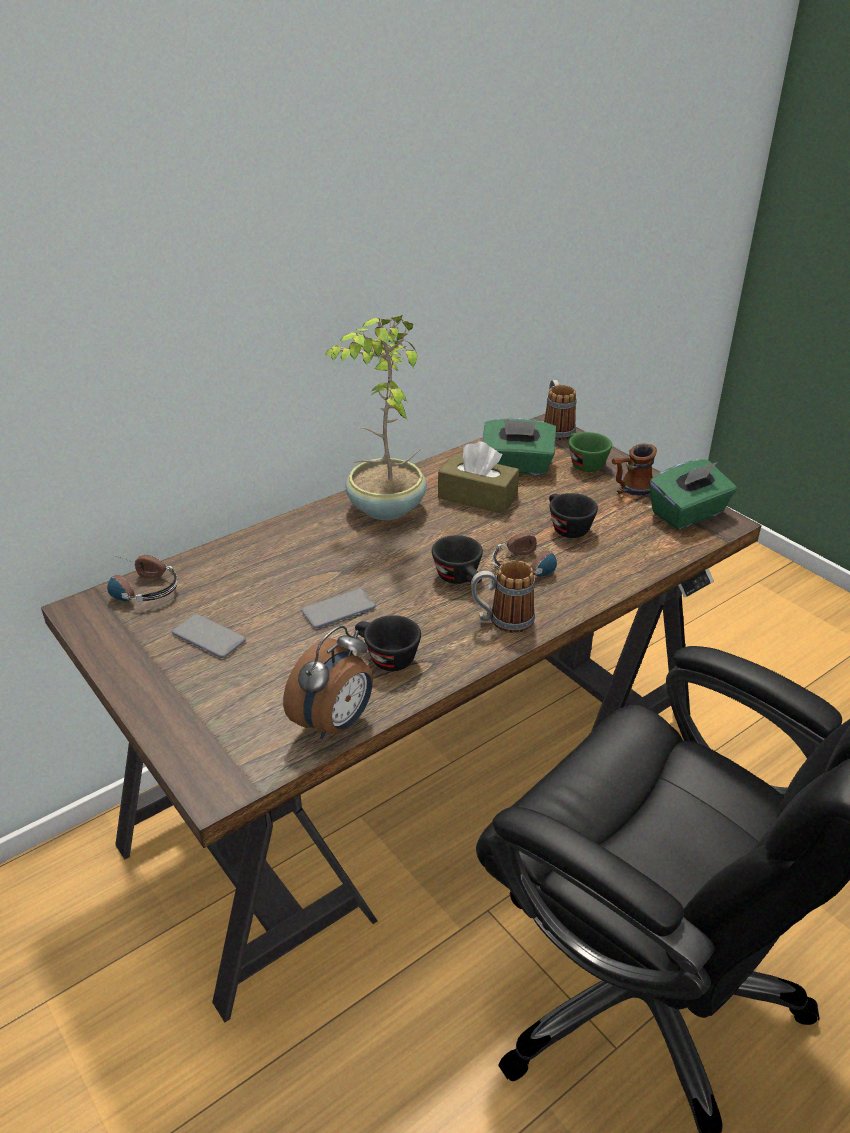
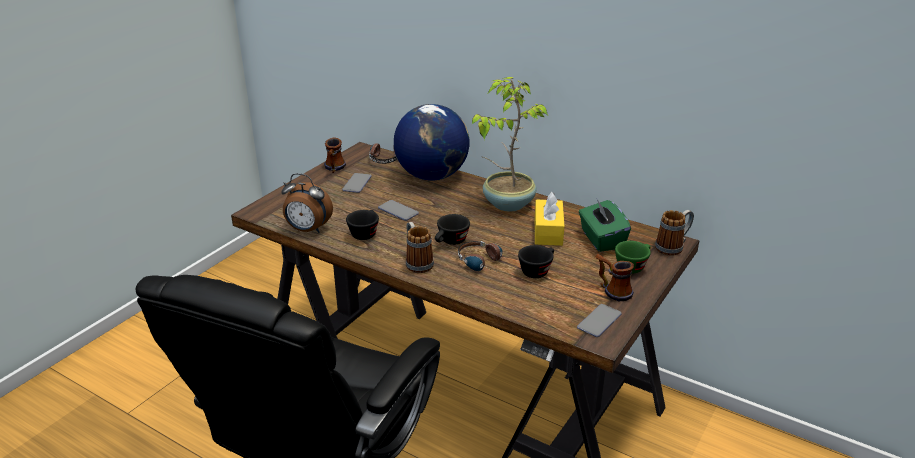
camera: 70 degrees right, 5 degrees down
brown tissue box [438,441,519,514] -> yellow tissue box [535,192,565,246]
green tissue box [649,460,737,529] -> phone [577,304,622,337]
none -> mug [324,137,346,173]
none -> globe [394,104,470,181]

